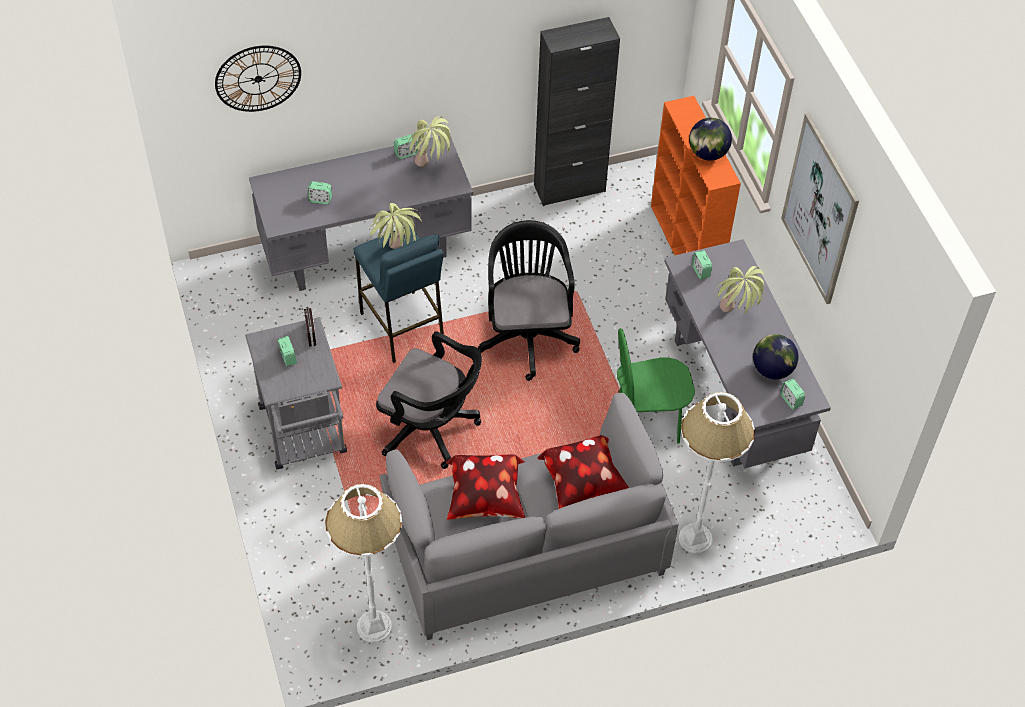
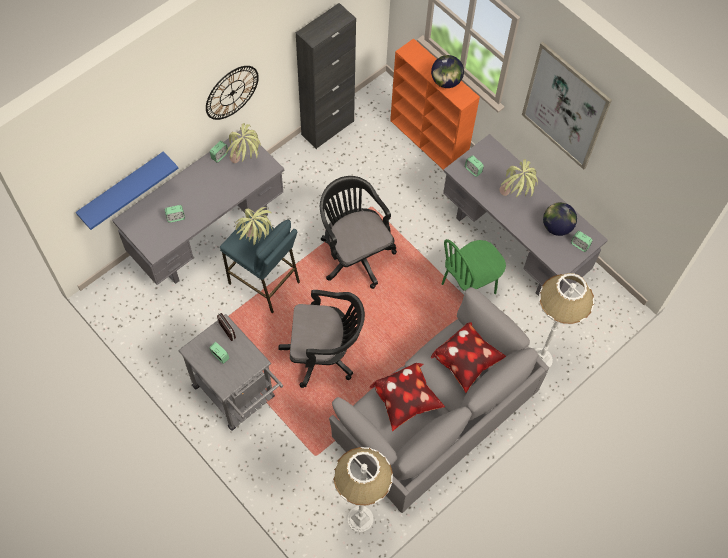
camera: 25 degrees left, 10 degrees up
wall clock [215,46,301,112] -> wall clock moved to [206,66,259,120]
none -> blue shelf [76,151,178,230]

